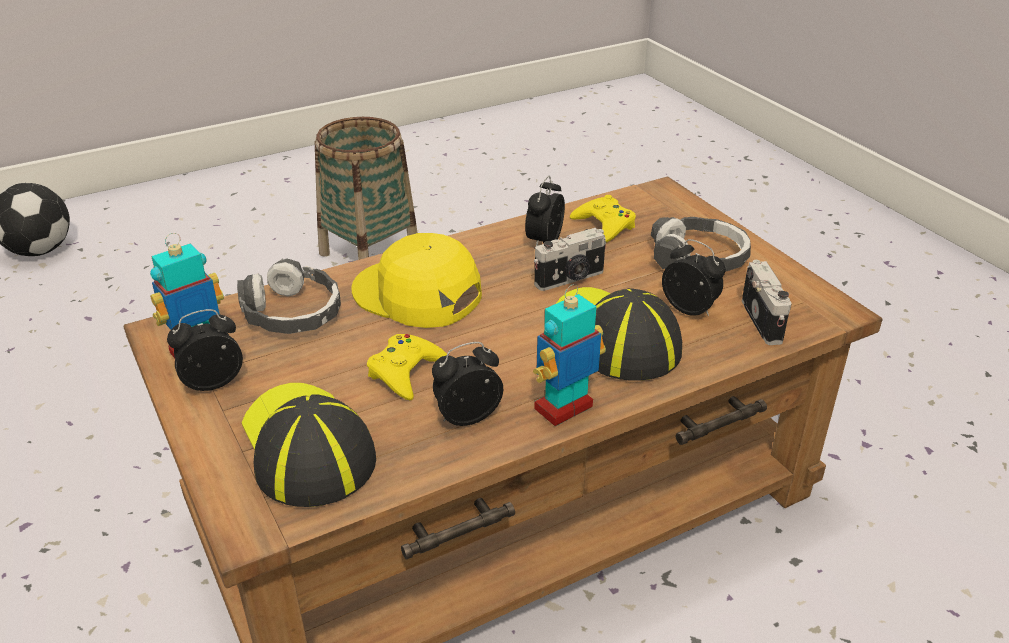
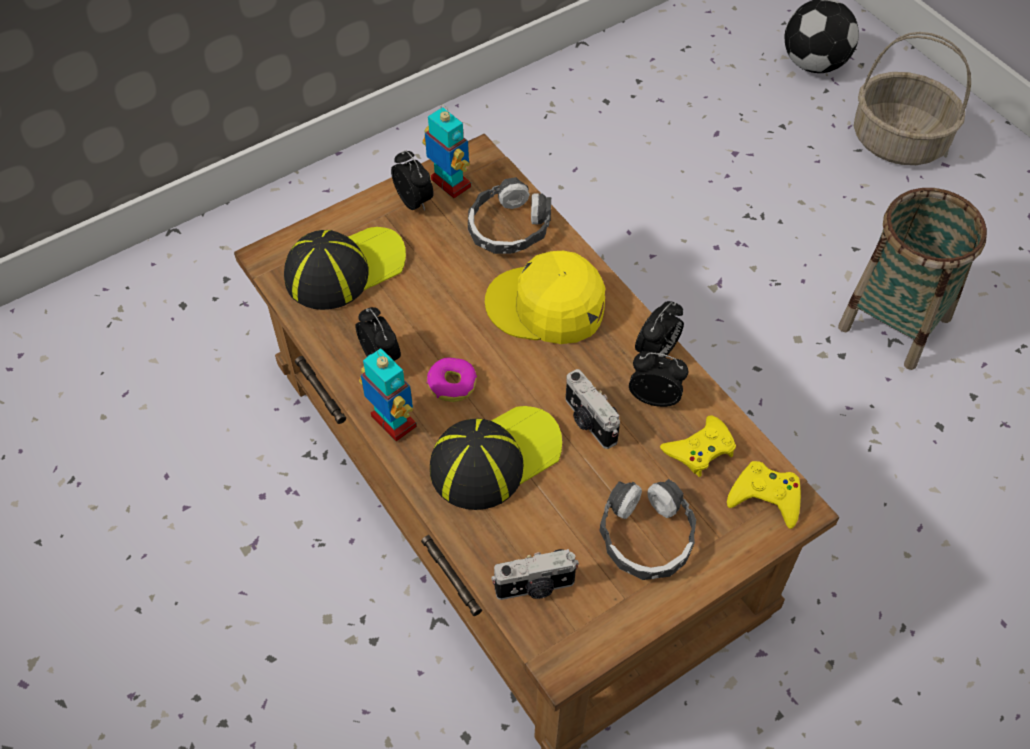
camera: 85 degrees right, 20 degrees up
yellow cap [351,233,482,328] -> yellow cap turned 105 degrees counterclockwise [485,251,606,344]
yellow game controller [367,334,447,400] -> yellow game controller moved to [727,461,801,529]
alarm clock [662,239,726,316] -> alarm clock moved to [635,301,684,357]
none -> donut [427,358,477,402]
none -> basket [854,32,971,165]

